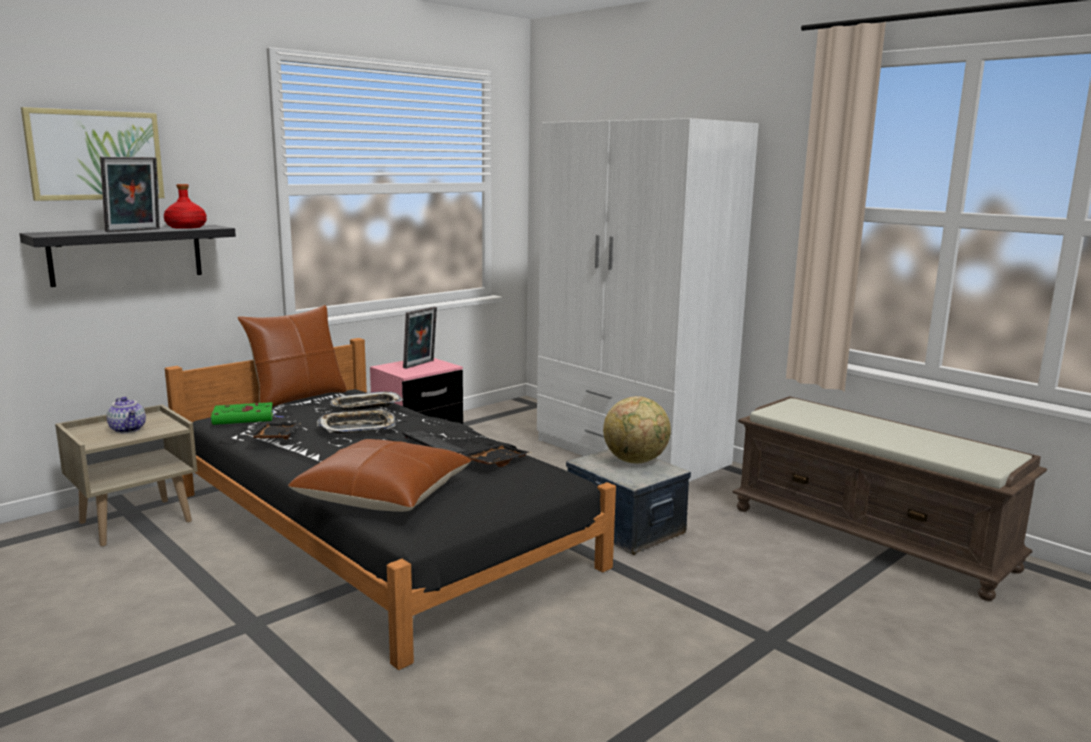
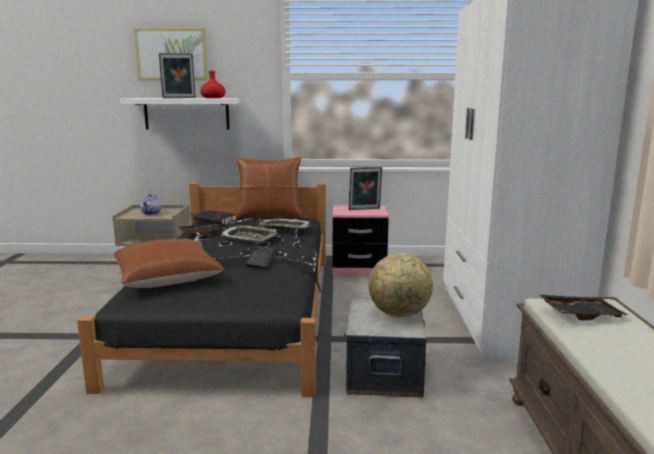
camera: 45 degrees right, 0 degrees up
black shelf [20,225,236,287] -> white shelf [120,98,240,130]
green book [211,402,283,425] -> black book [194,210,237,225]
black tray [459,443,531,467] -> black tray moved to [538,294,630,320]

